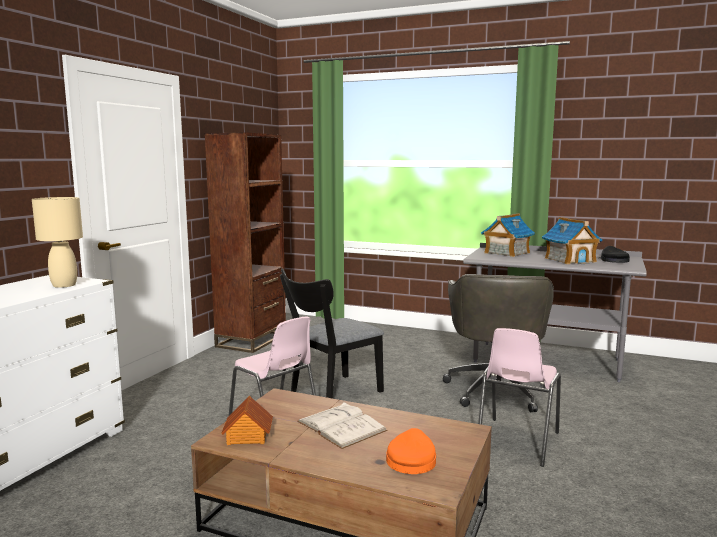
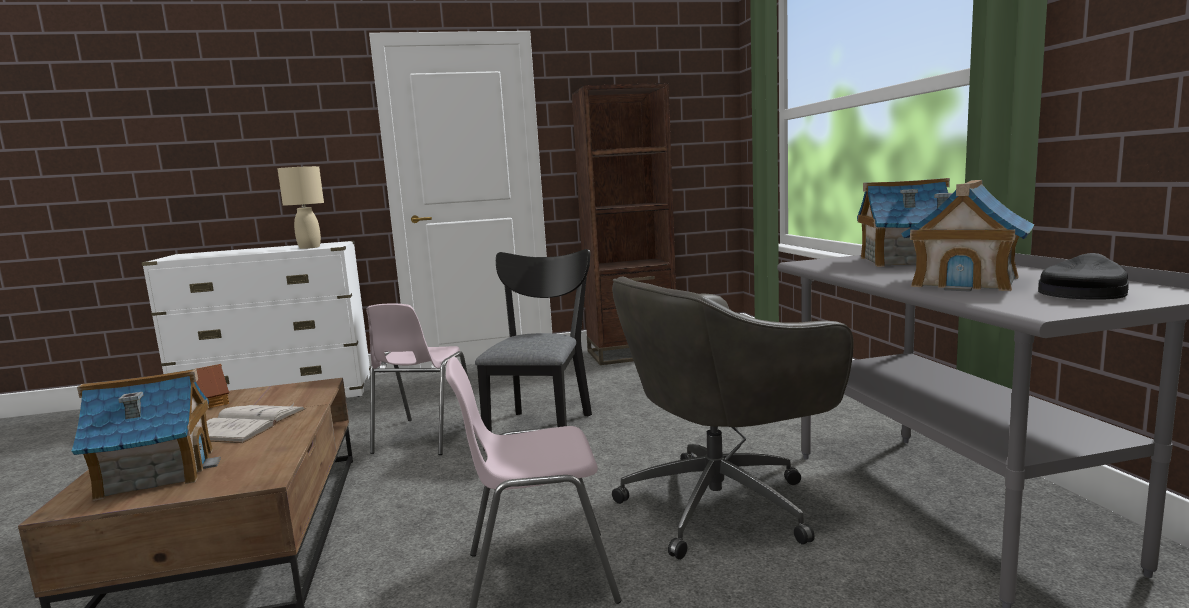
camera: 55 degrees right, 0 degrees up
black chair [280,268,384,399] -> black chair turned 90 degrees clockwise [475,249,592,451]
orange cap [386,428,436,474] -> toy house [72,369,221,501]

